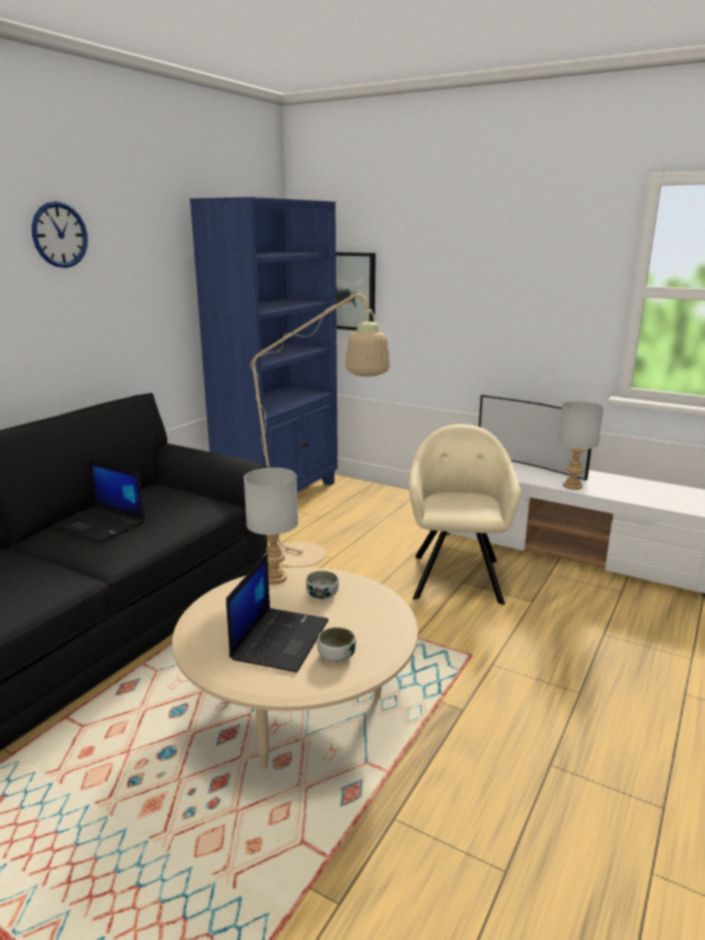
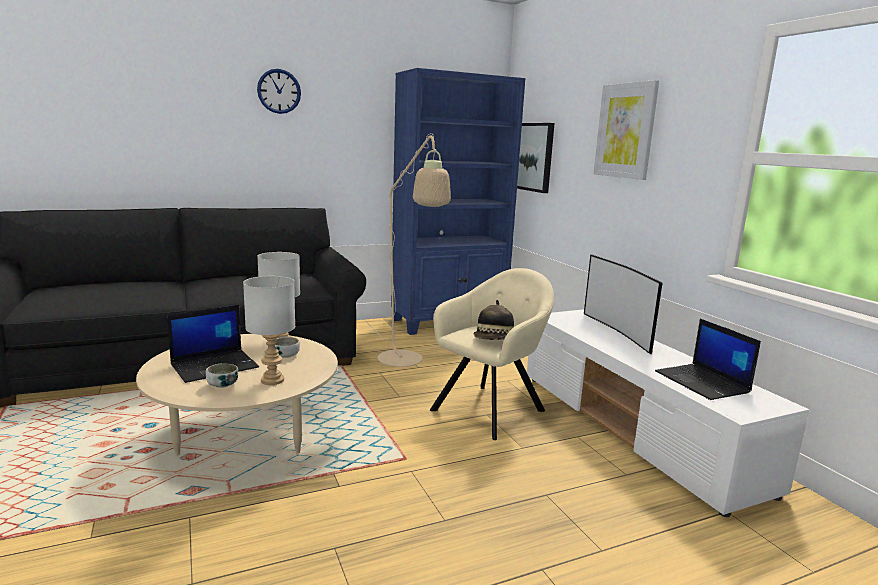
camera: 35 degrees right, 5 degrees down
laptop [52,459,145,543] -> laptop moved to [655,319,761,400]
grey table lamp [558,401,604,490] -> grey table lamp moved to [243,276,295,385]
none -> hat [474,300,514,340]
none -> picture [593,80,659,180]

